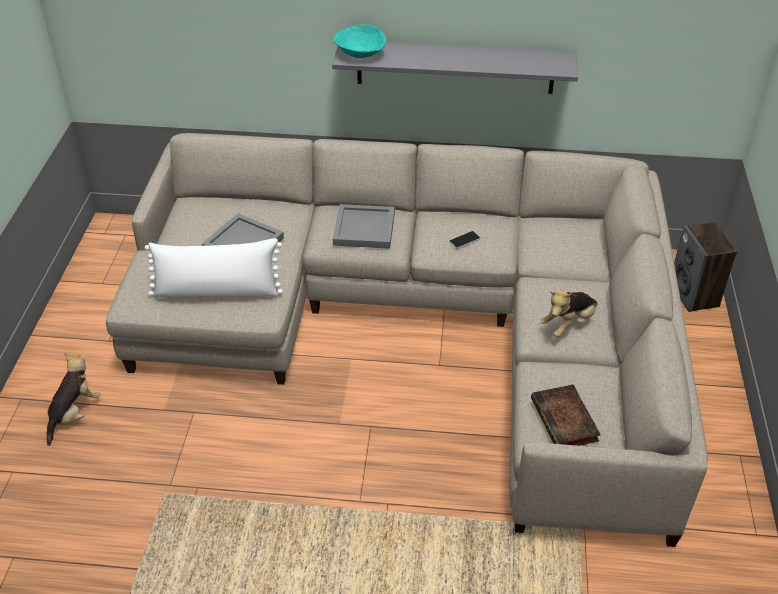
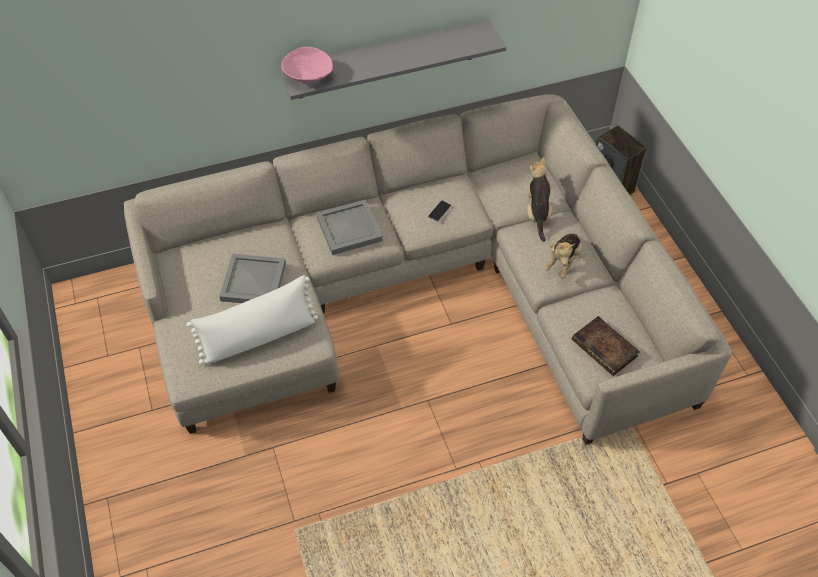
camera: 25 degrees left, 10 degrees up
plush toy [47,351,100,446] -> plush toy moved to [527,157,557,242]
turquoise bowl [334,24,386,58] -> pink bowl [281,47,333,83]

